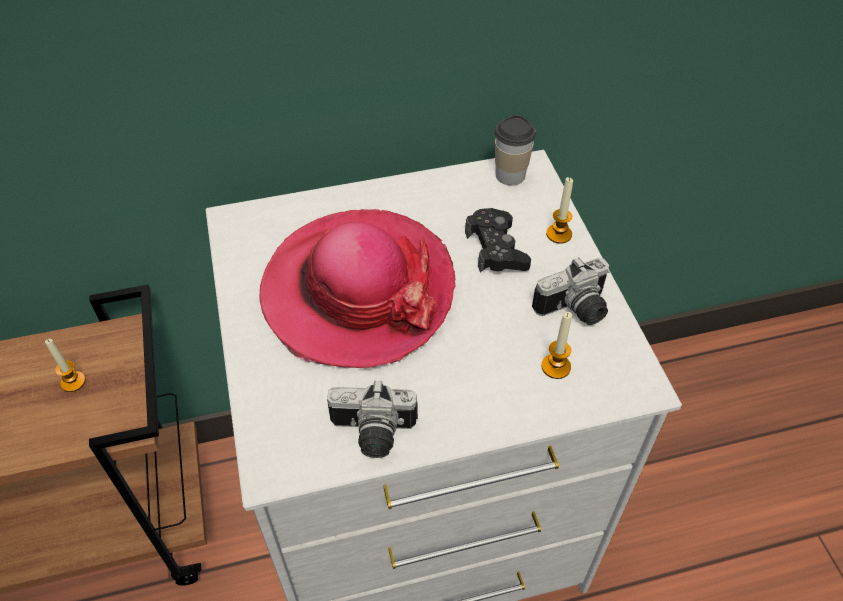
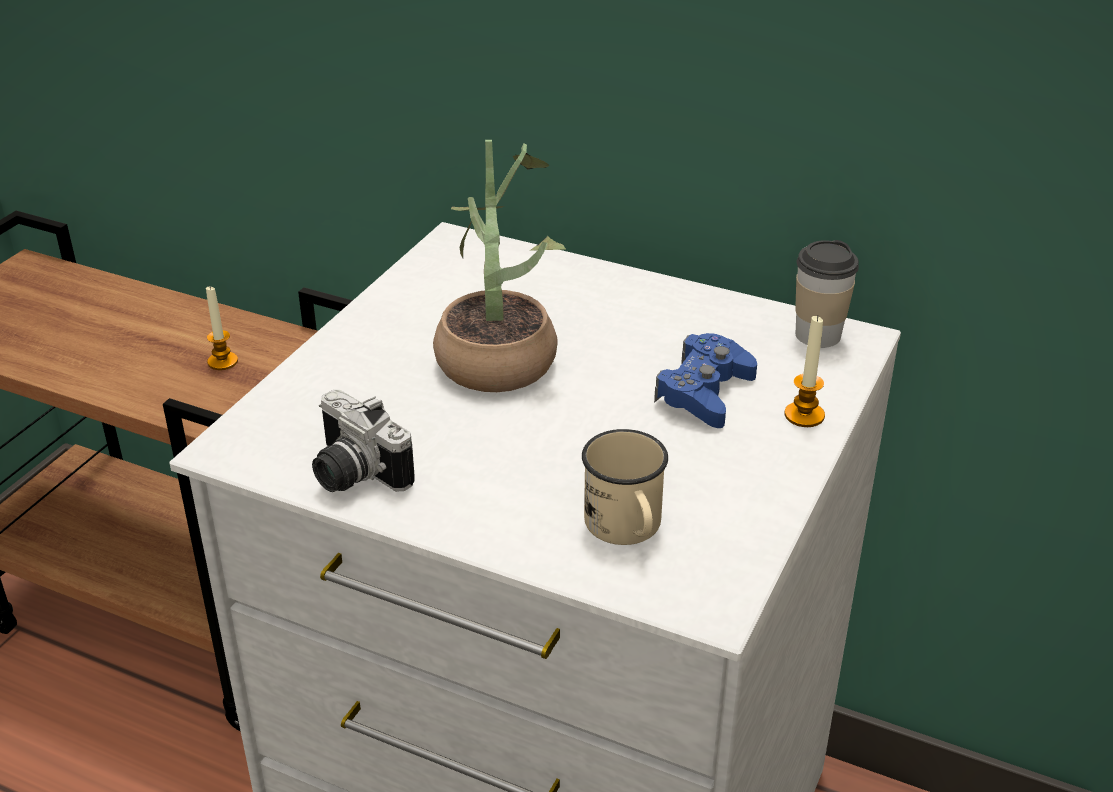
camera: 40 degrees right, 15 degrees down
hat [259,209,456,368] -> potted plant [433,140,567,392]
black game controller [465,208,531,273] -> blue game controller [654,333,757,428]
camera [532,257,610,325] -> none
candle [541,312,572,379] -> beige mug [582,429,668,545]

